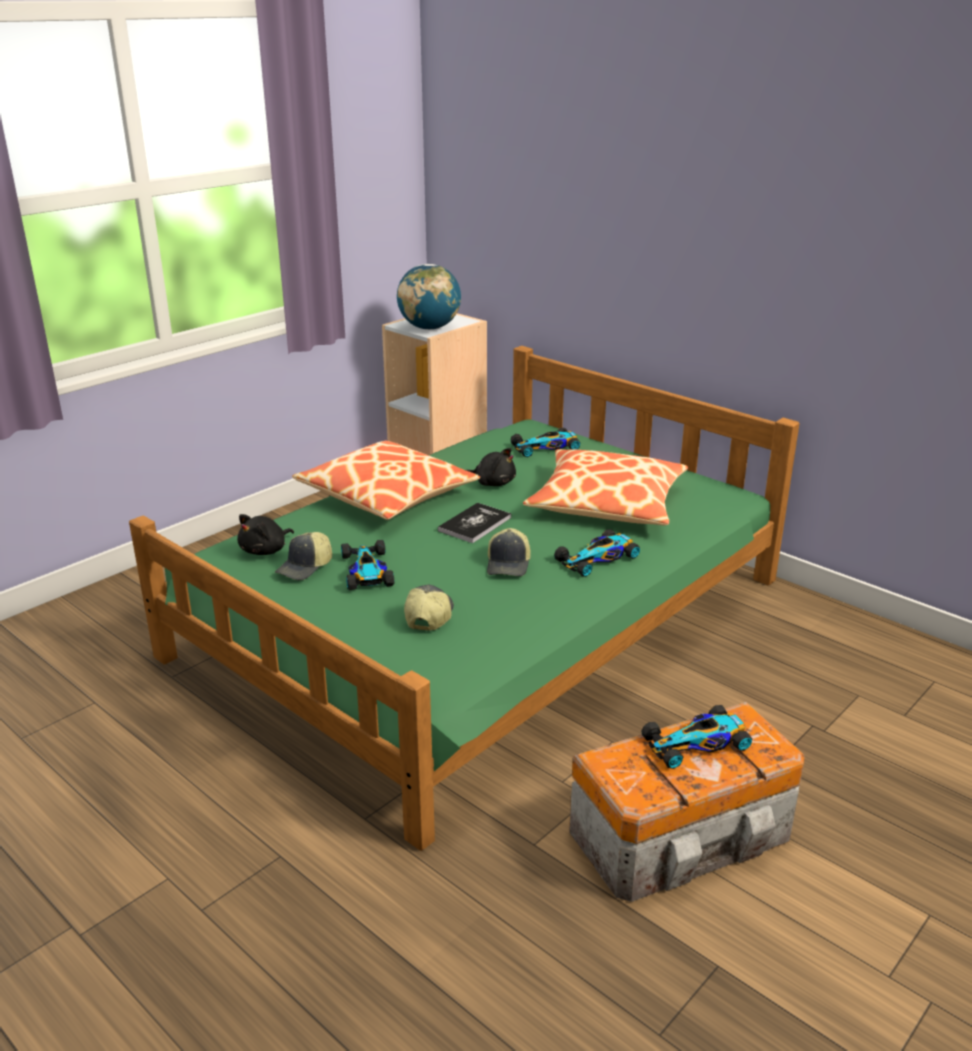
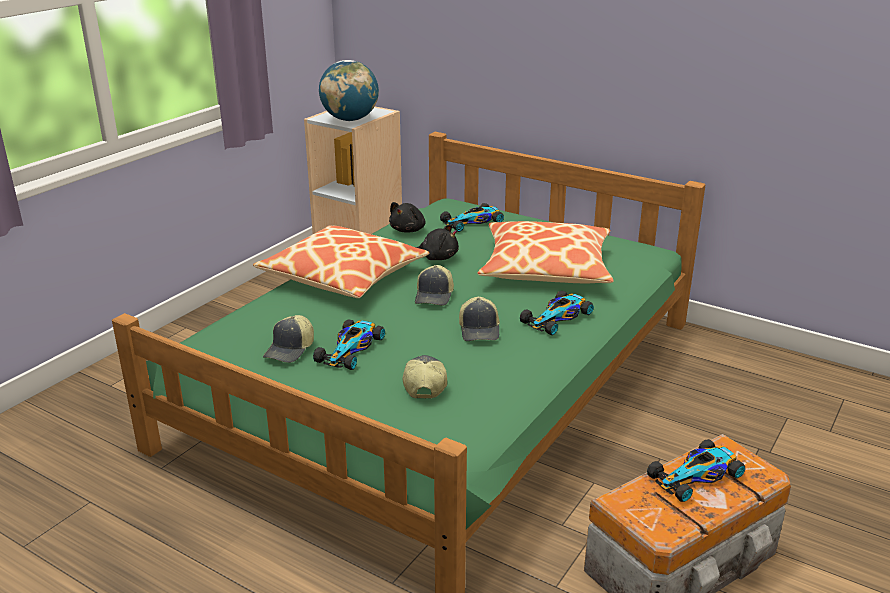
camera: 10 degrees left, 0 degrees up
black plush toy [237,514,294,555] -> black plush toy moved to [389,202,425,233]
toy car [341,540,394,590] -> toy car turned 135 degrees counterclockwise [313,319,385,370]
book [438,503,511,543] -> cap [415,265,454,306]

